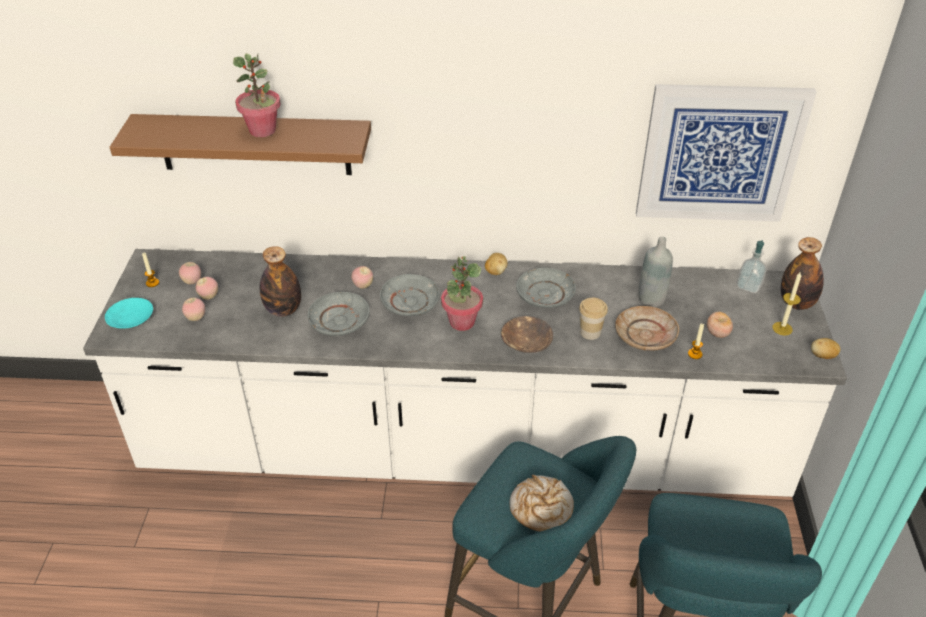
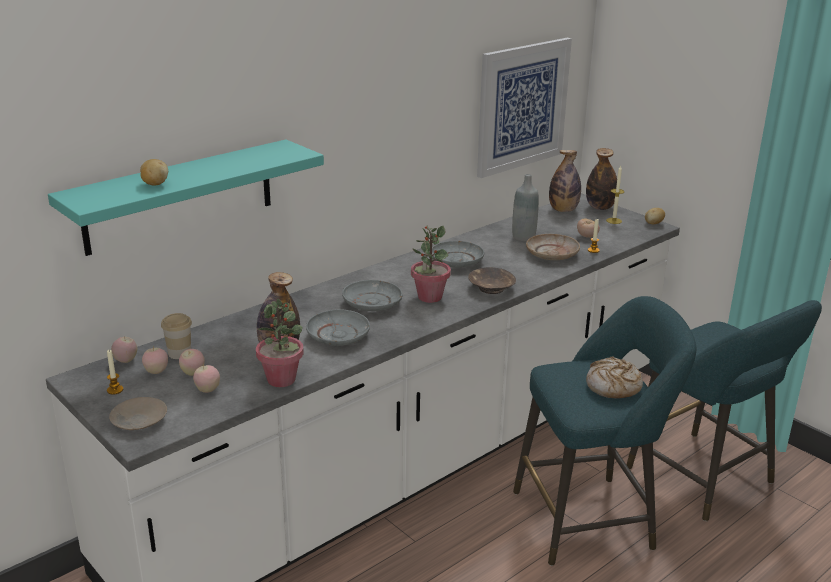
camera: 45 degrees left, 15 degrees down
turquoise plate [105,298,153,329] -> beige plate [109,397,167,430]
brown shelf [110,114,371,175] -> turquoise shelf [48,140,324,256]
potted plant [233,53,281,137] -> potted plant moved to [256,299,304,387]
apple [351,266,373,289] -> apple moved to [111,336,137,363]
potato [485,253,508,275] -> potato moved to [140,159,168,186]
cup [579,298,608,340] -> cup moved to [161,313,192,359]
soap dispenser [736,240,767,294] -> bottle [549,150,581,212]

